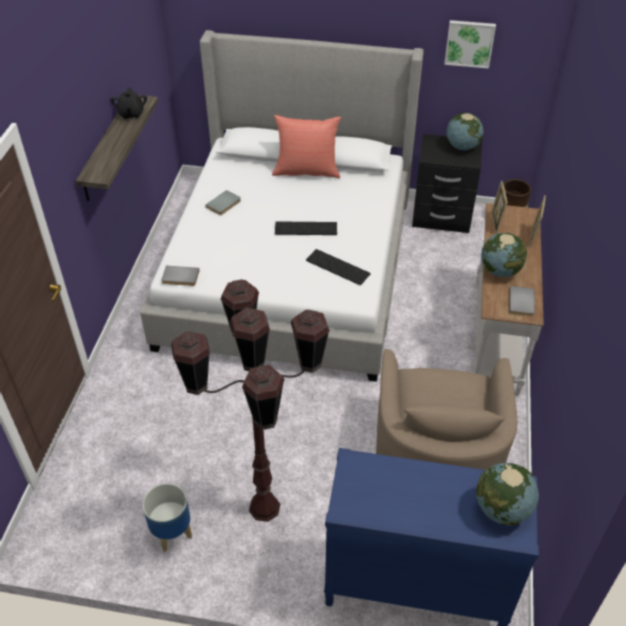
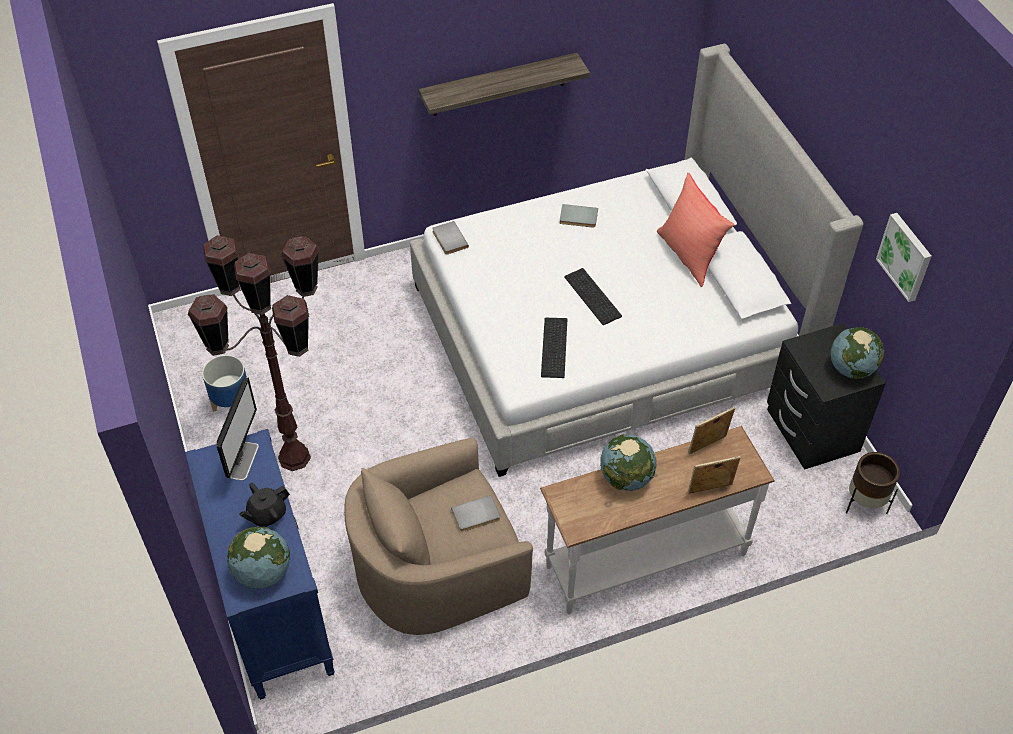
camera: 60 degrees right, 5 degrees up
black teapot [110,87,147,119] -> black teapot moved to [239,483,290,527]
grey book [509,286,535,317] -> grey book moved to [451,495,500,532]
none -> monitor [217,377,259,481]

